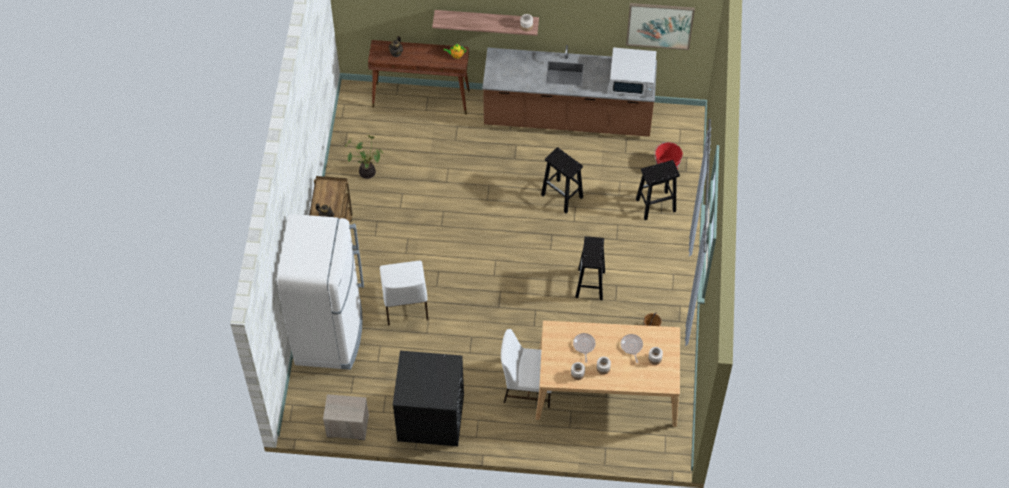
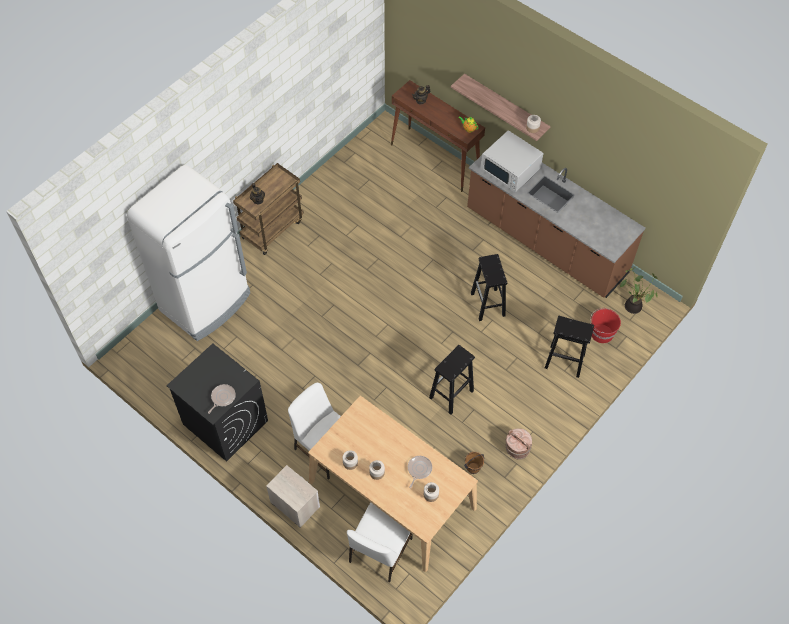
camera: 35 degrees right, 0 degrees up
nightstand [323,394,369,440] -> nightstand moved to [266,465,320,528]
potted plant [345,135,383,179] -> potted plant moved to [620,267,658,314]
white chair [380,261,428,326] -> white chair moved to [347,502,413,582]
frying pan [573,333,596,363] -> frying pan moved to [208,384,236,414]
white microwave [609,48,656,97] -> white microwave moved to [481,130,543,193]
picture [626,3,695,50] -> none
none -> brown bucket [506,428,532,459]

